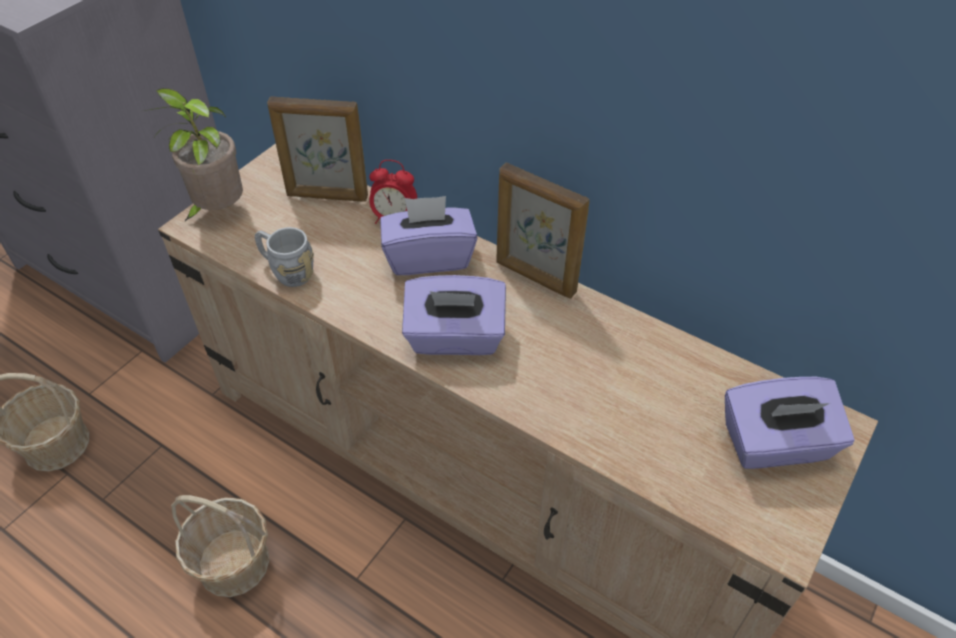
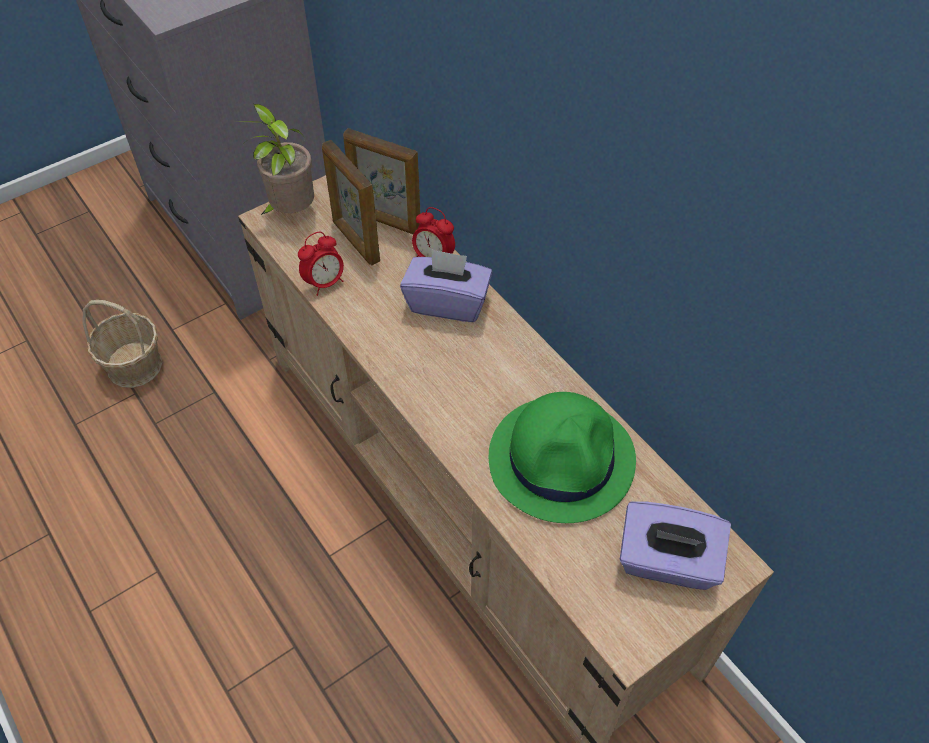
camera: 20 degrees right, 5 degrees up
basket [171,495,269,597] -> none
grey mug [255,227,314,287] -> alarm clock [298,232,344,296]
purple tissue box [402,275,506,355] -> none
picture frame [496,163,590,299] -> picture frame moved to [322,140,380,265]
none -> green hat [489,392,636,523]

